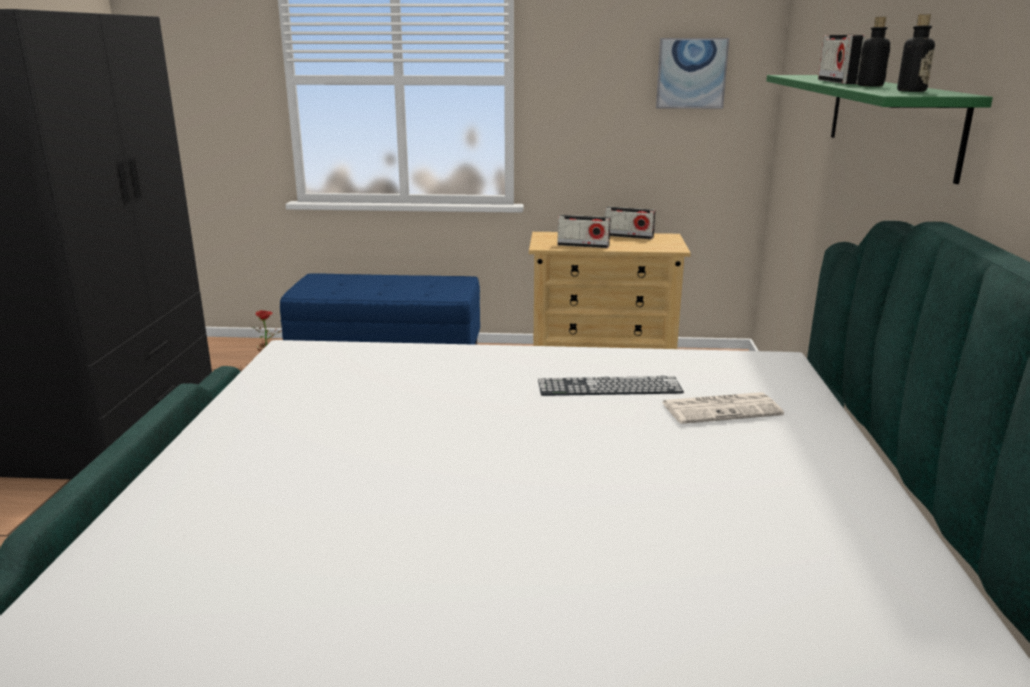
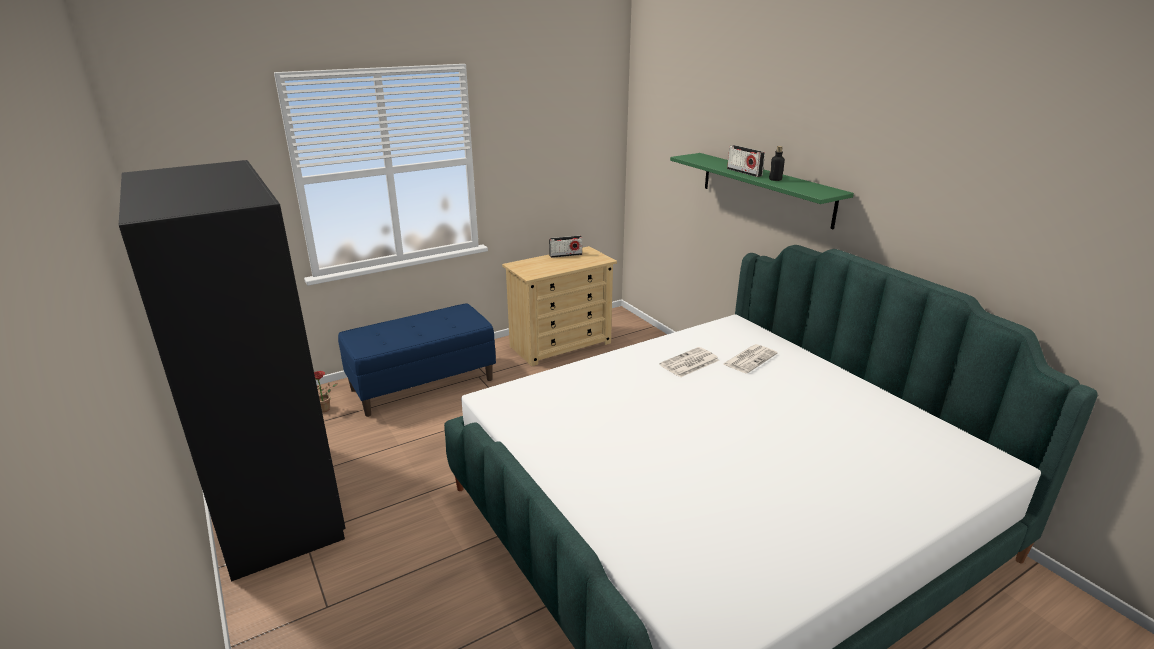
camera: 35 degrees left, 5 degrees up
keyboard [538,376,684,396] -> newspaper [659,347,719,378]
radio [557,215,611,248] -> none
picture [656,38,729,109] -> none
bottle [897,14,935,92] -> none

